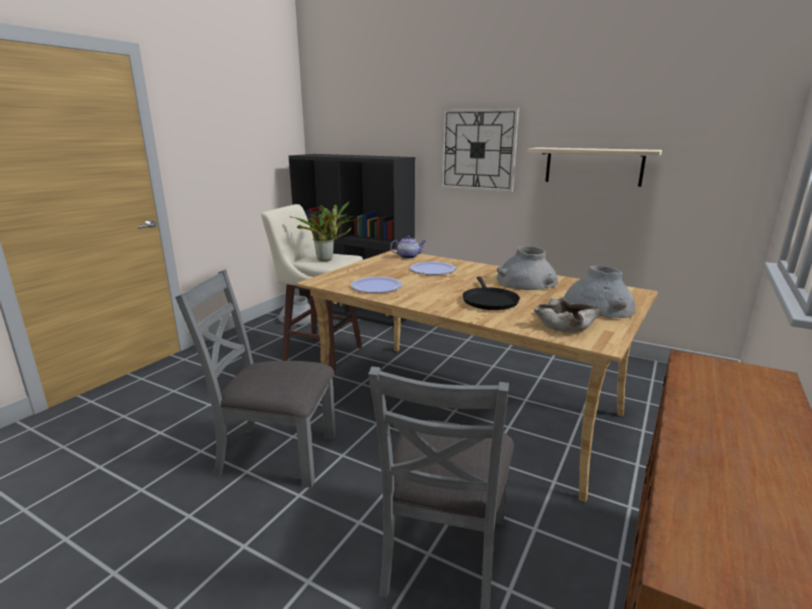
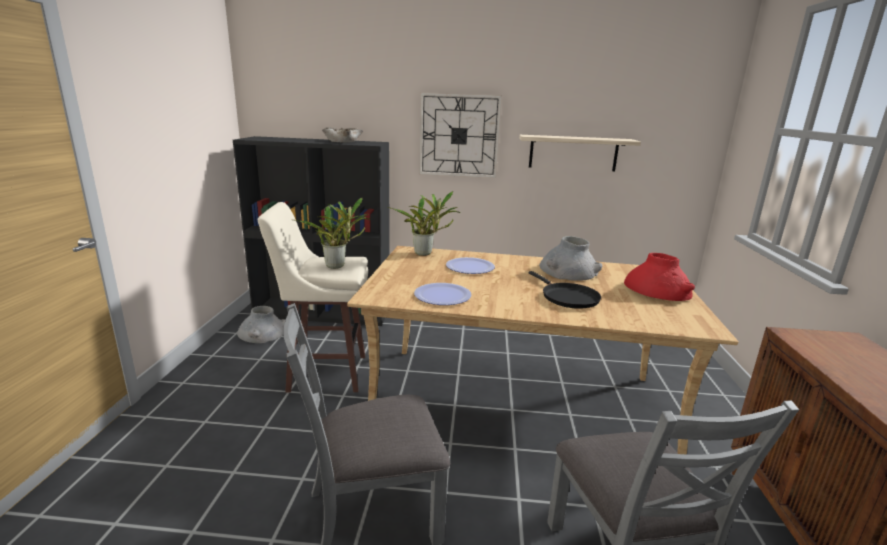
camera: 25 degrees left, 0 degrees up
teapot [390,236,426,259] -> potted plant [387,191,460,256]
beige bowl [534,298,602,333] -> beige bowl moved to [322,127,363,143]
grey vase [564,266,636,318] -> red vase [624,253,695,301]

